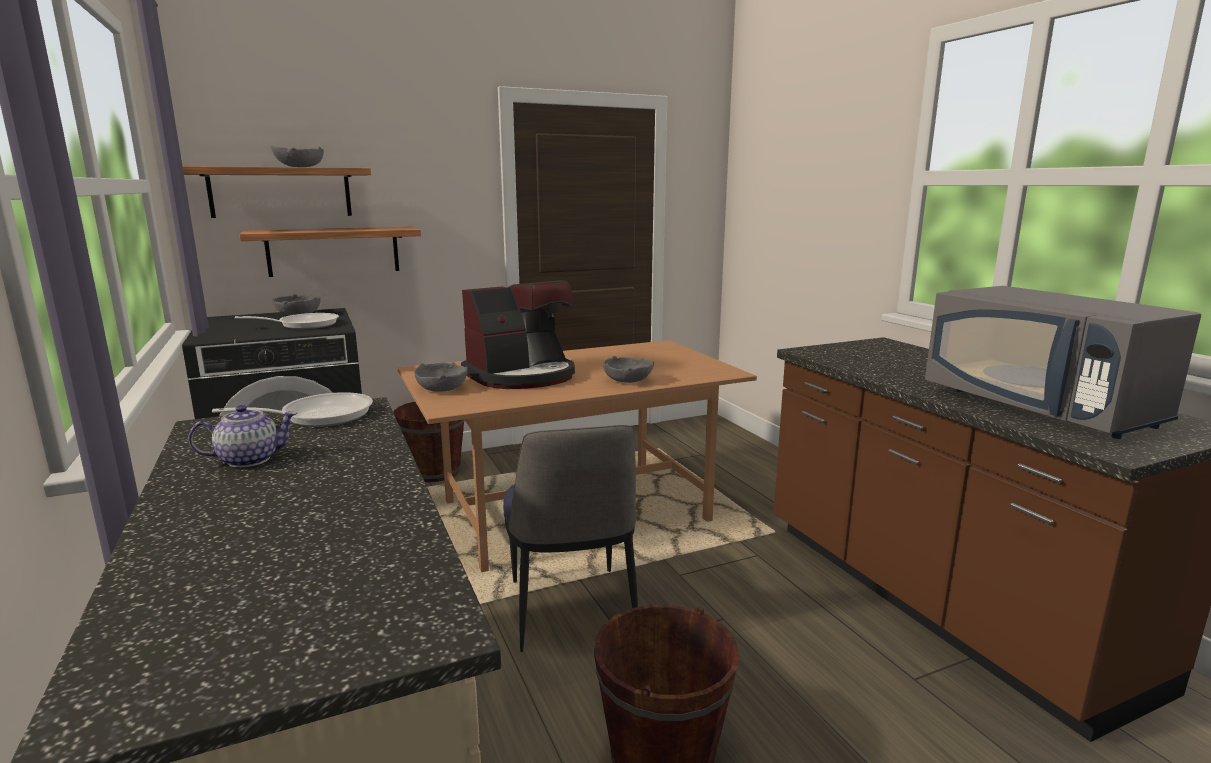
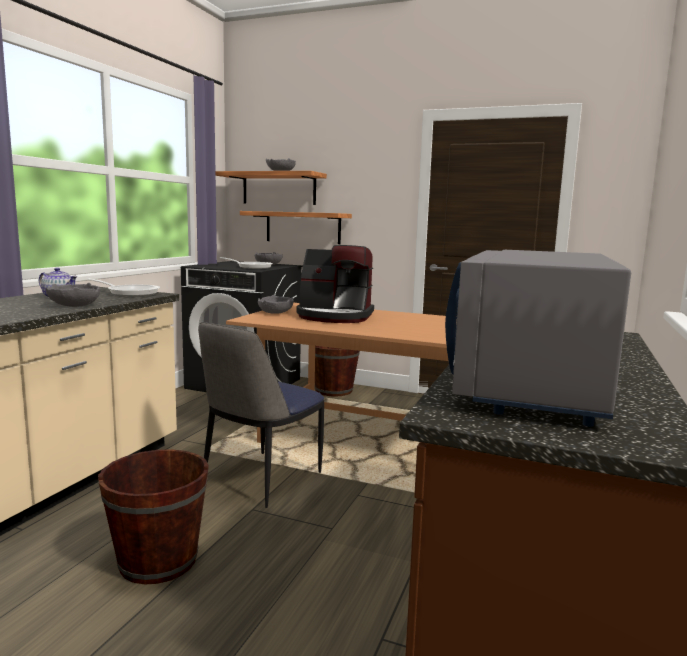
camera: 45 degrees right, 5 degrees down
grey bowl [603,356,654,383] -> grey bowl moved to [46,283,100,307]

